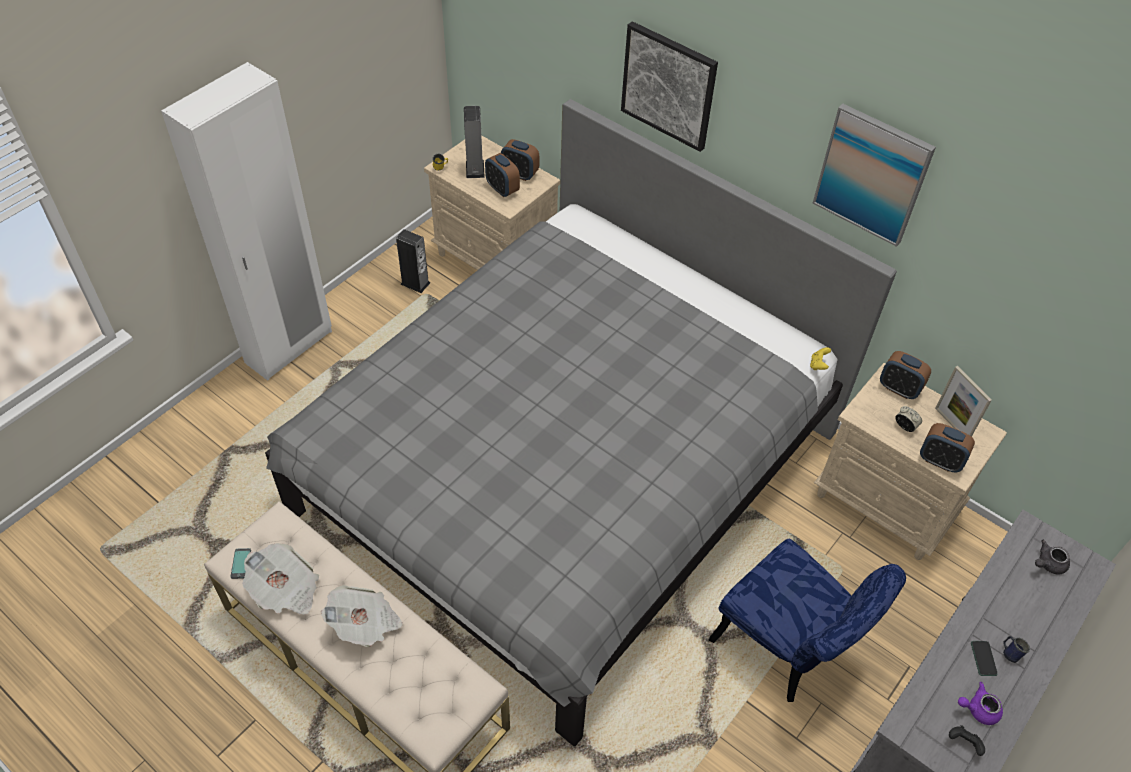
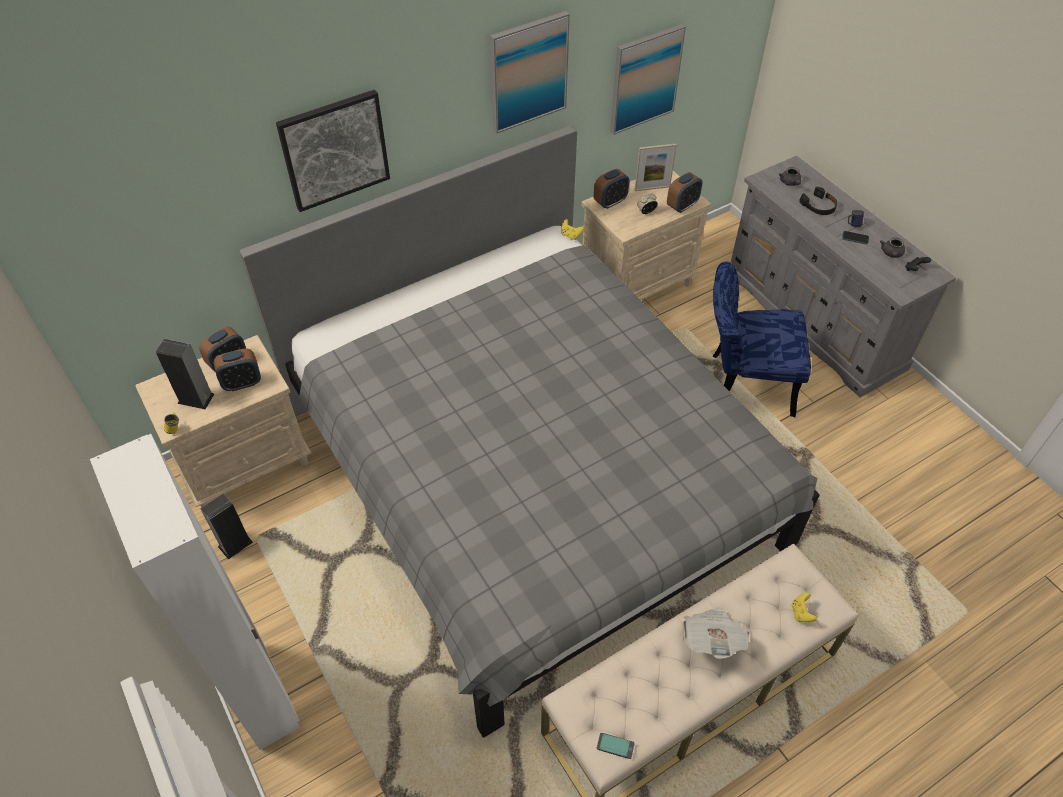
camera: 70 degrees left, 0 degrees up
newspaper [242,543,319,615] -> none
blue chair [709,538,906,702] -> blue chair turned 150 degrees counterclockwise [713,262,811,417]
purple teapot [958,682,1003,725] -> grey teapot [880,237,905,258]
none -> picture [610,24,686,135]
none -> yellow game controller [792,593,817,622]
none -> black headphones [799,187,837,215]

